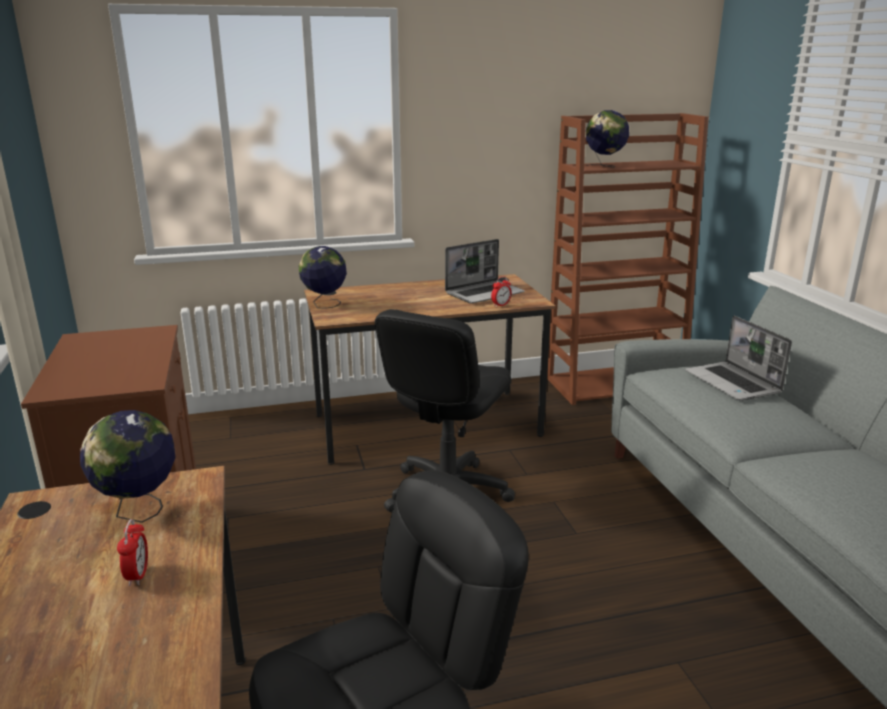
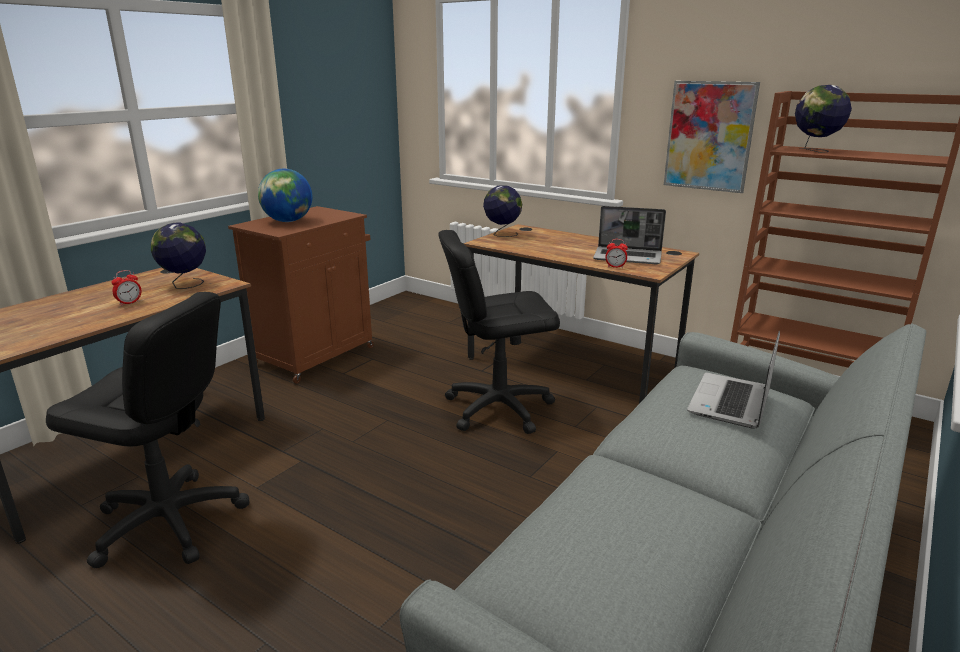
camera: 50 degrees right, 0 degrees up
none -> globe [258,169,312,222]
none -> picture [664,81,760,193]

